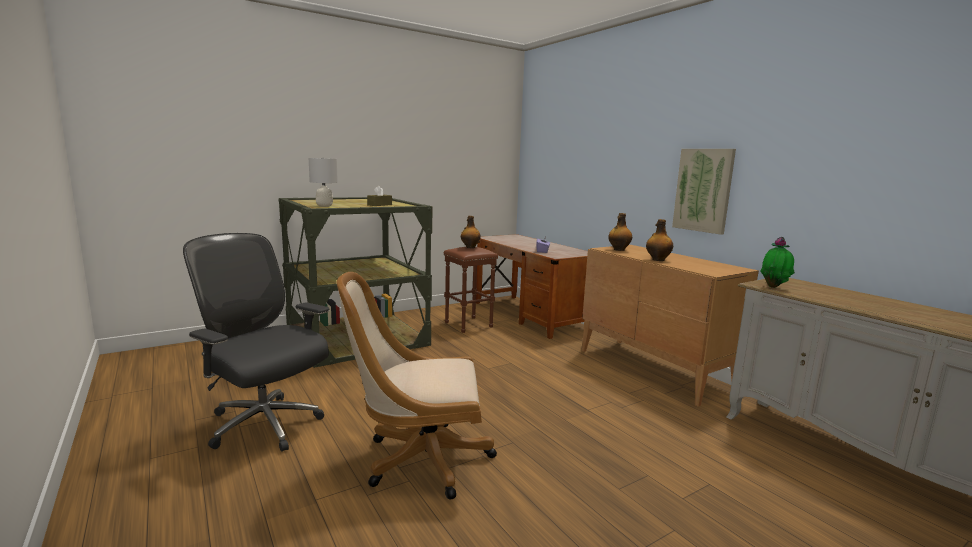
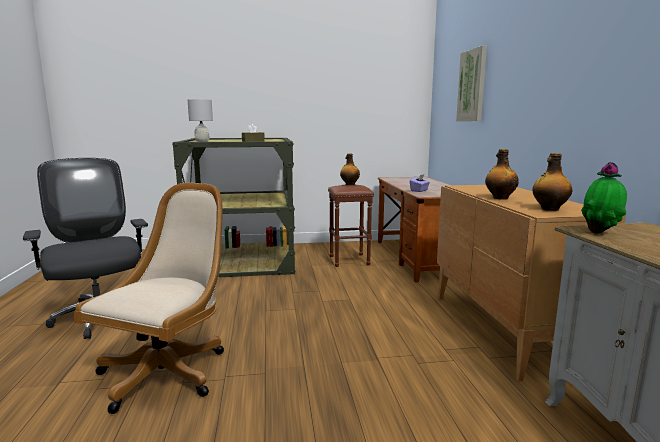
camera: 25 degrees right, 0 degrees up
office chair [337,272,497,500] -> office chair turned 90 degrees clockwise [74,183,224,414]
bottle [608,213,632,251] -> bottle moved to [533,153,572,211]
picture [672,149,736,235] -> picture moved to [456,45,487,121]

